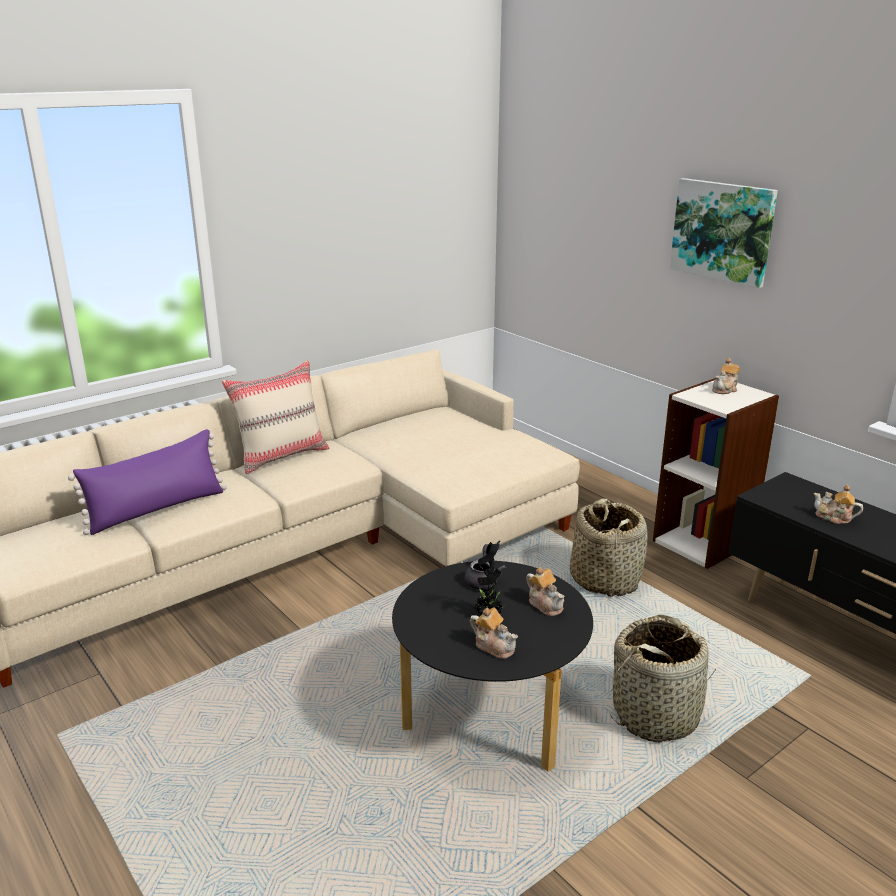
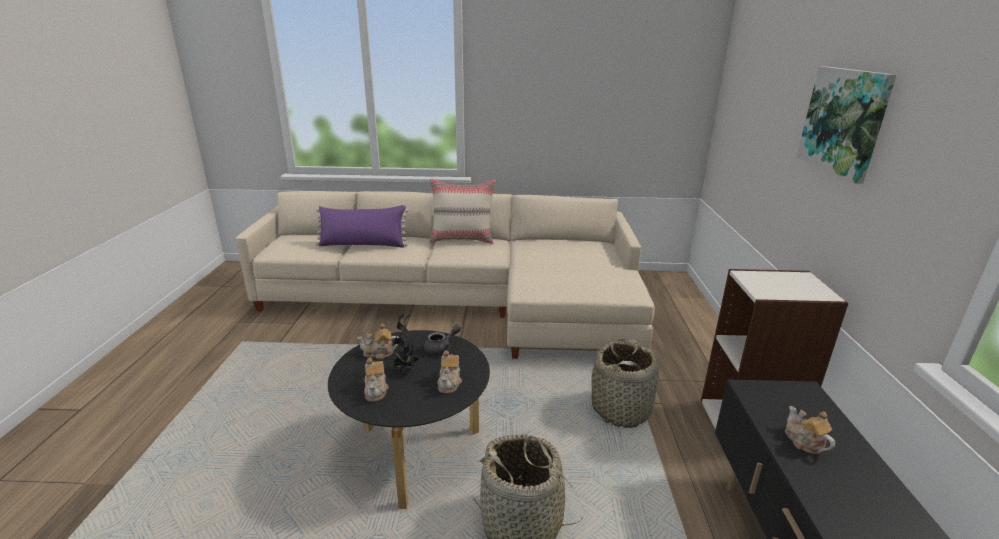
camera: 40 degrees right, 0 degrees up
teapot [712,358,740,394] -> teapot moved to [357,323,399,359]

